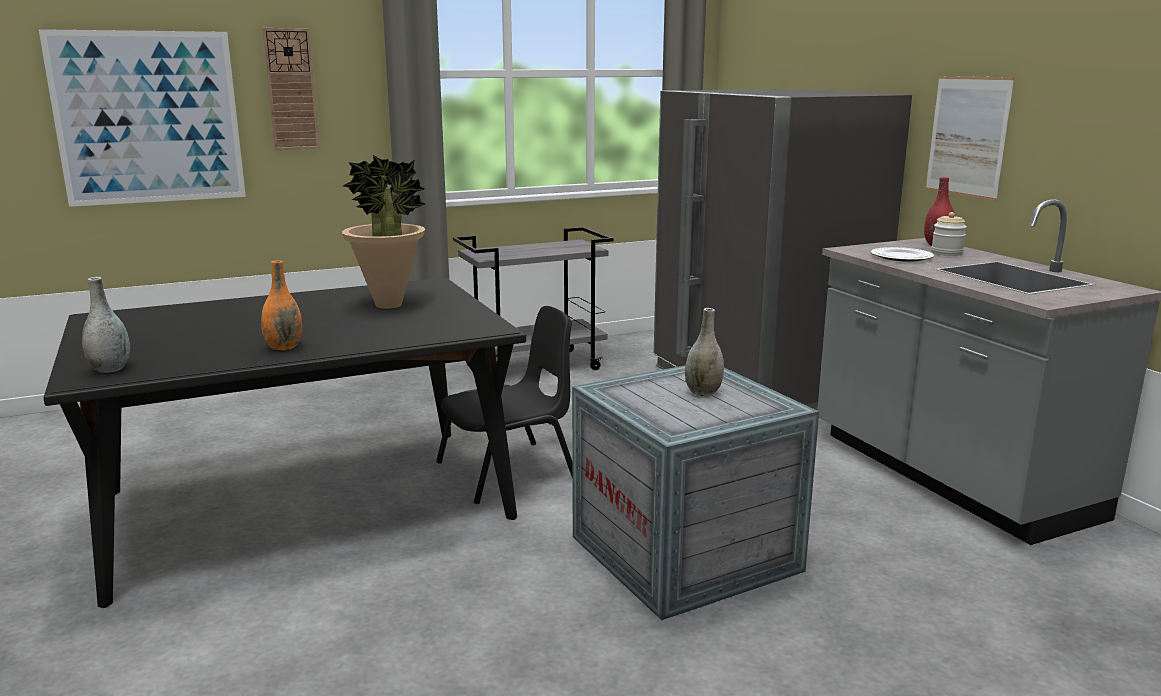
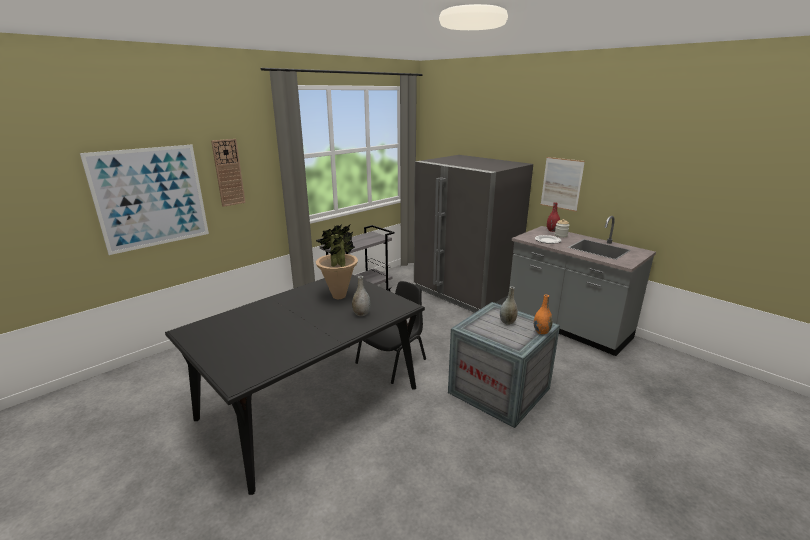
camera: 20 degrees left, 5 degrees up
grey vase [82,277,130,373] -> grey vase moved to [352,276,370,316]
orange vase [261,261,302,350] -> orange vase moved to [534,295,553,334]

